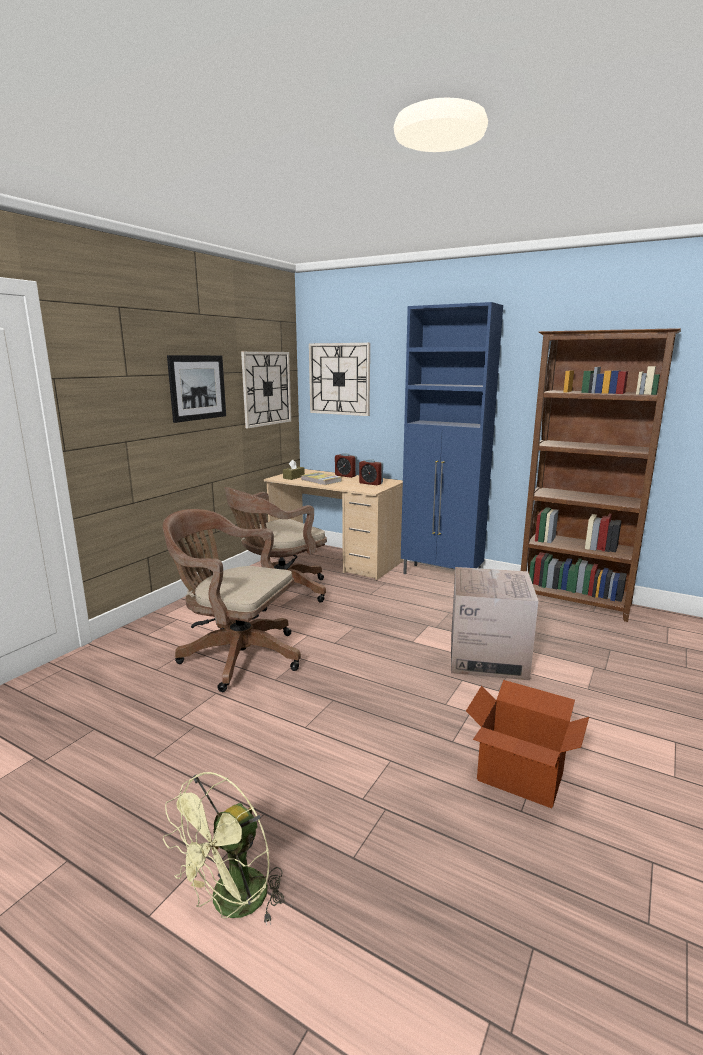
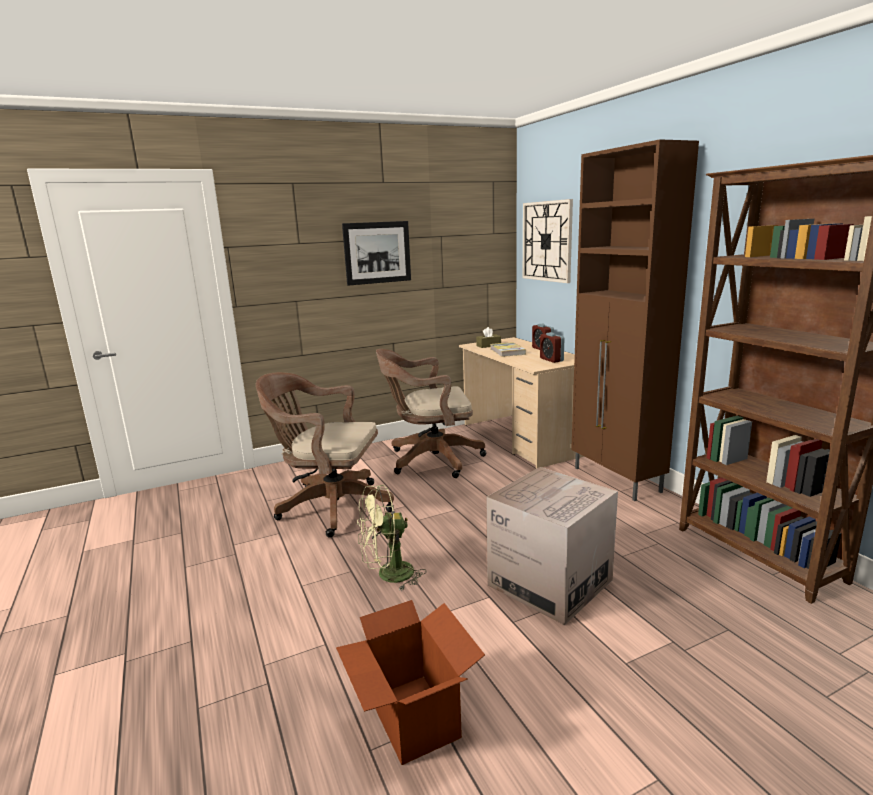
camera: 35 degrees right, 0 degrees up
brown office chair [163,509,301,692] -> brown office chair turned 45 degrees counterclockwise [256,372,394,538]
green fan [163,772,284,926] -> green fan moved to [357,485,426,591]
wall clock [241,351,291,428] -> none
blue cabinet [401,302,503,574] -> brown cabinet [571,139,699,501]

